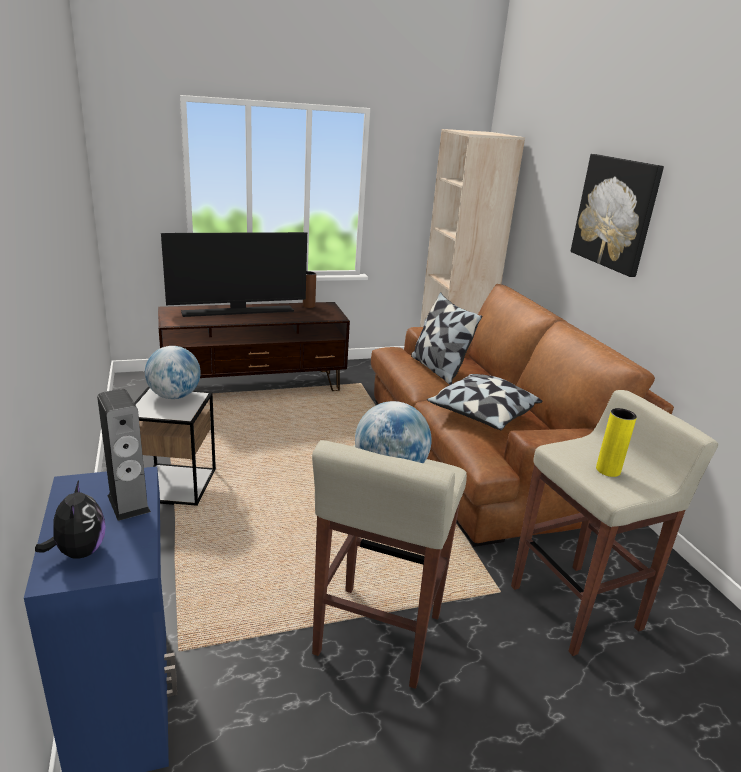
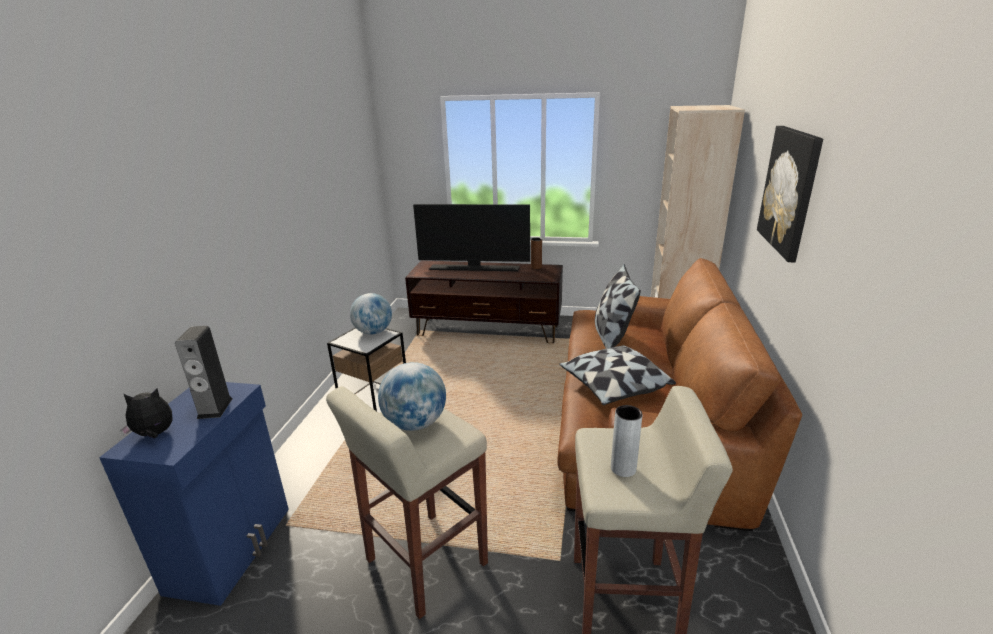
camera: 30 degrees right, 0 degrees up
plush toy [35,480,106,559] -> plush toy turned 120 degrees counterclockwise [120,388,173,438]
yellow vase [596,408,637,477] -> grey vase [611,405,643,477]

